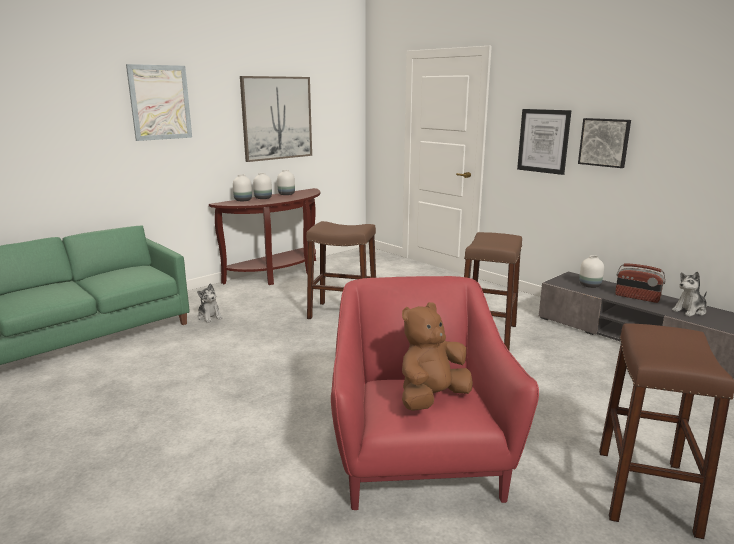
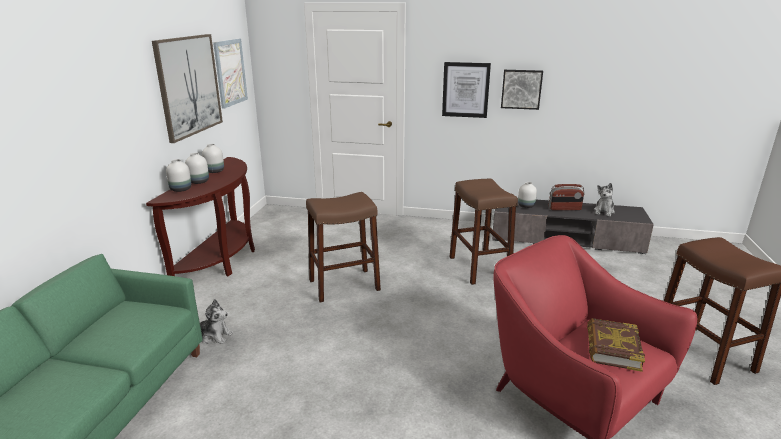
camera: 35 degrees left, 5 degrees up
picture [126,64,192,141] -> picture moved to [213,39,248,109]
brown plush toy [402,302,473,411] -> book [587,318,645,372]

